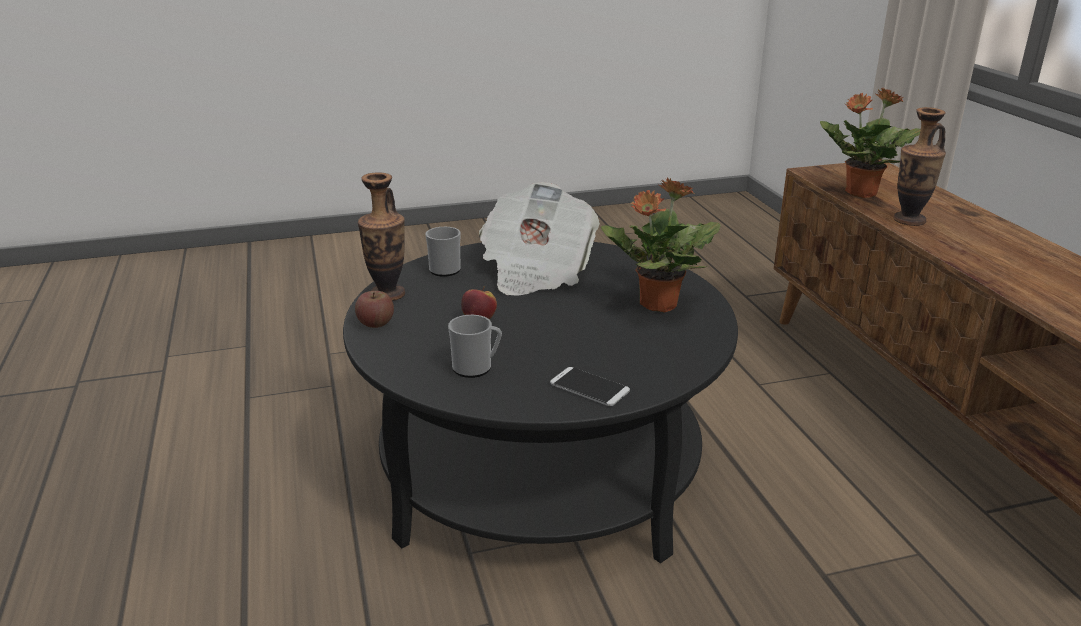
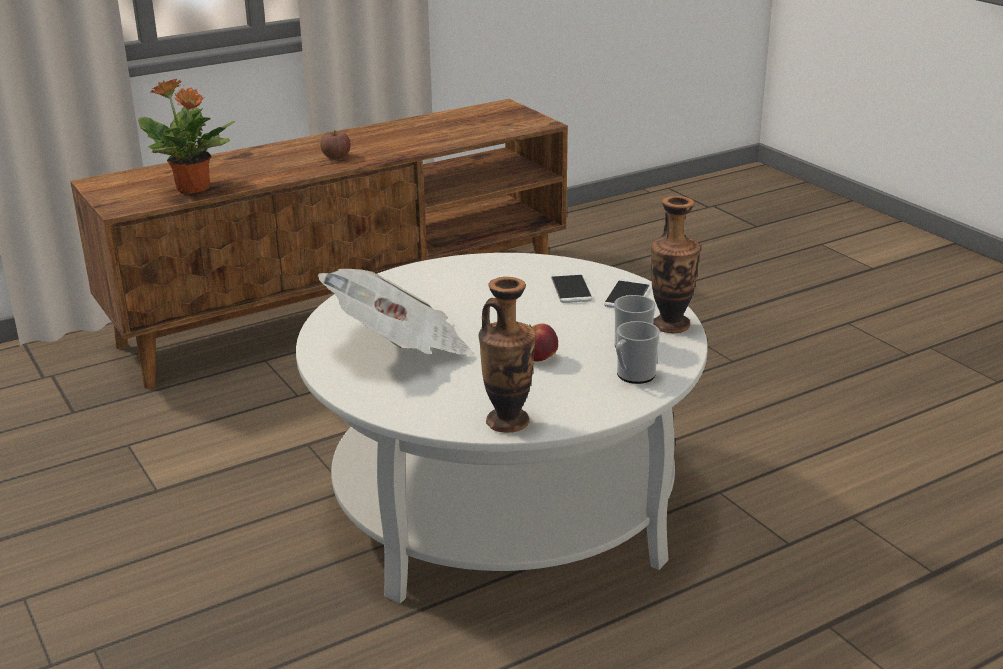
camera: 105 degrees left, 0 degrees up
black coffee table [343,242,738,563] -> white coffee table [296,253,708,604]
apple [355,291,394,328] -> apple moved to [320,130,351,159]
mug [425,227,461,277] -> mug moved to [616,321,660,384]
potted plant [601,177,721,312] -> none
vase [893,107,946,226] -> vase moved to [651,196,701,333]
none -> phone [551,273,592,303]

